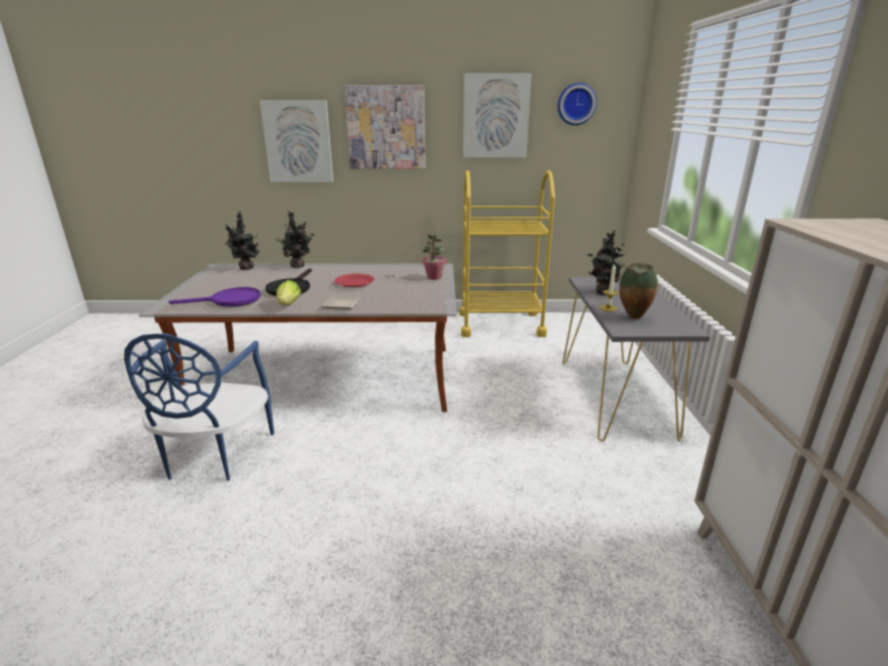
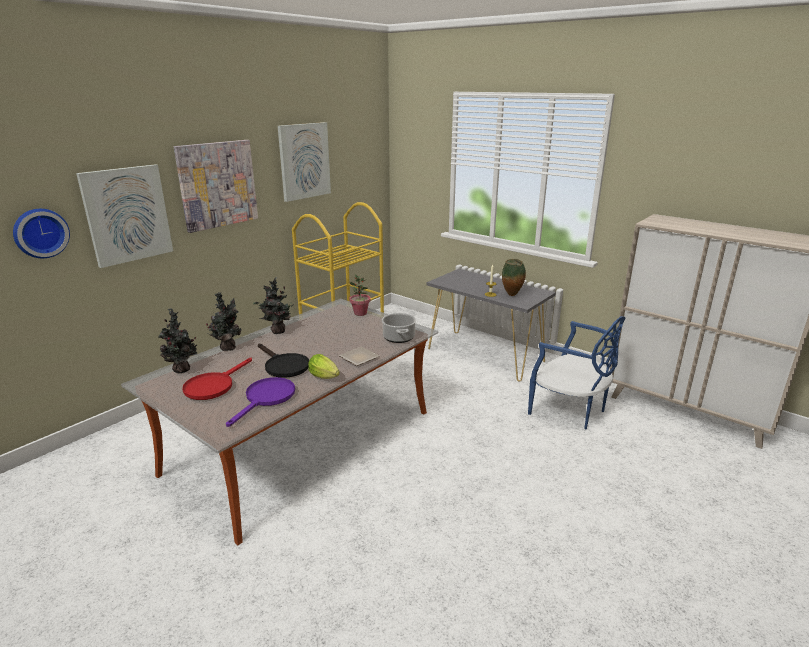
camera: 50 degrees left, 0 degrees up
blue chair [124,333,274,481] -> blue chair moved to [528,316,625,430]
red plate [335,274,374,287] -> none
wall clock [558,83,597,125] -> wall clock moved to [13,209,70,258]
potted plant [587,230,630,295] -> potted plant moved to [253,277,294,334]
none -> red frying pan [183,358,252,400]
none -> cooking pot [382,313,416,343]

